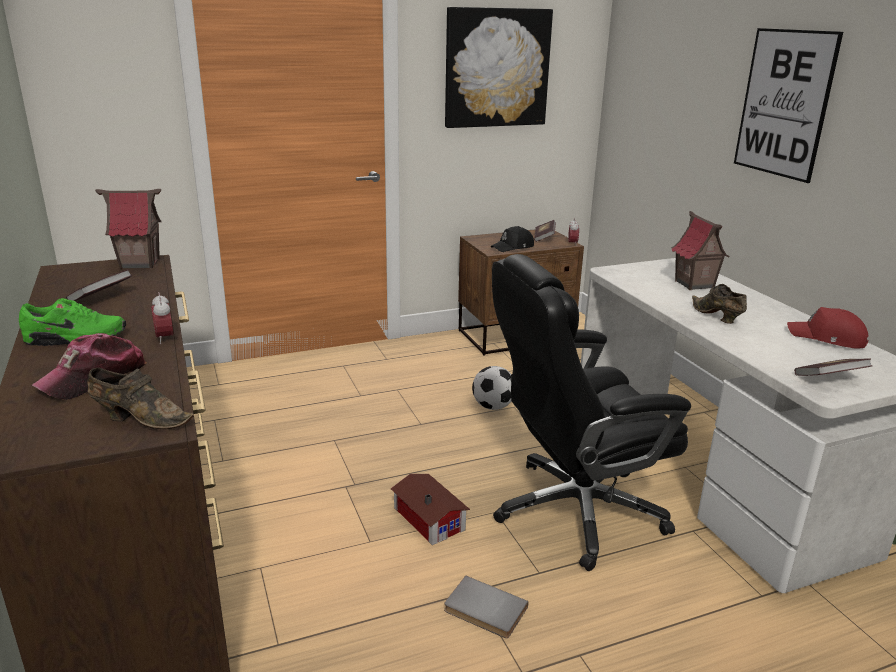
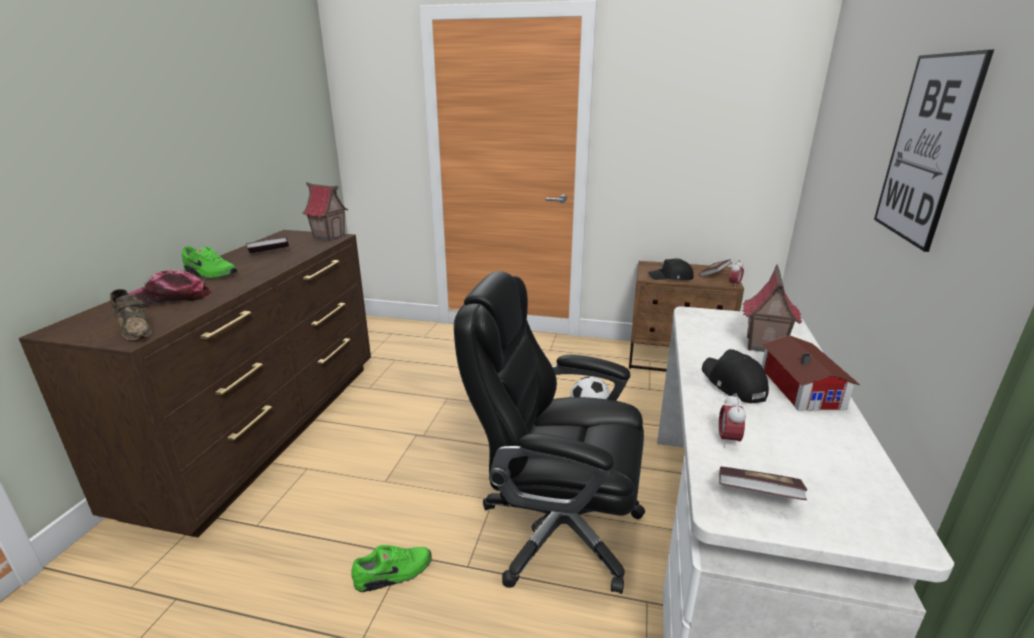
camera: 35 degrees right, 0 degrees up
alarm clock [151,292,174,344] -> alarm clock moved to [719,393,746,448]
toy house [390,474,470,545] -> toy house moved to [762,335,860,411]
grey book [444,576,528,638] -> green shoe [351,545,432,592]
picture [445,7,553,128] -> none
brown shoe [692,284,747,324] -> black cap [702,349,769,403]
red cap [787,307,868,349] -> none

